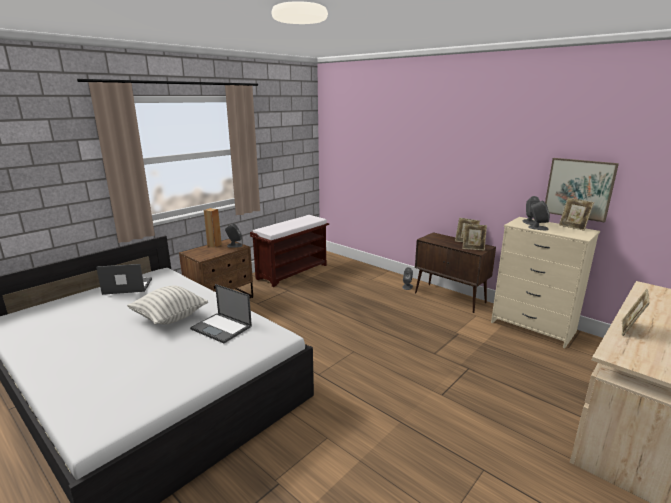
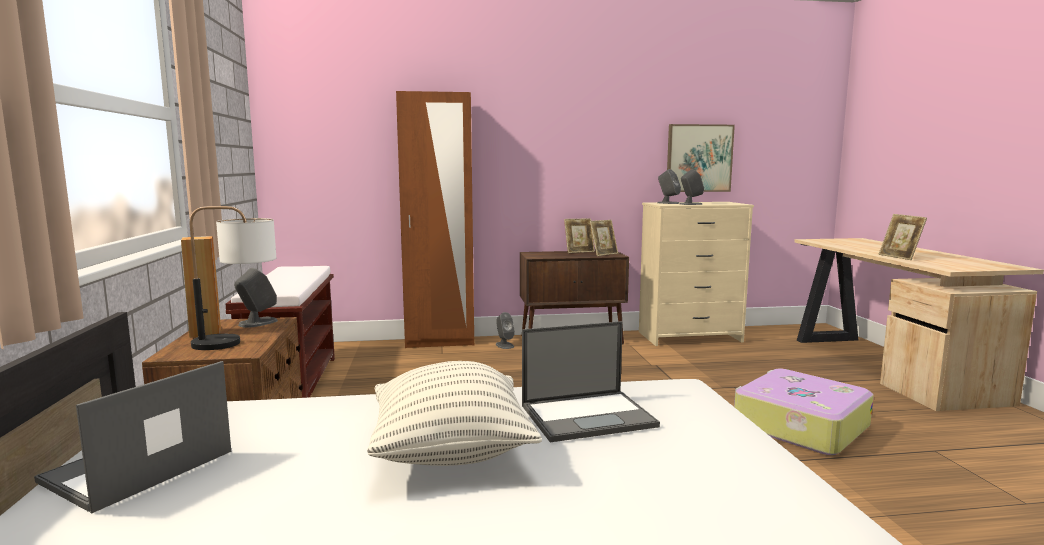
camera: 50 degrees left, 10 degrees down
picture frame [559,198,594,231] -> none
none -> table lamp [190,206,276,350]
none -> brown wardrobe [396,91,474,348]
none -> suitcase [734,368,874,455]

